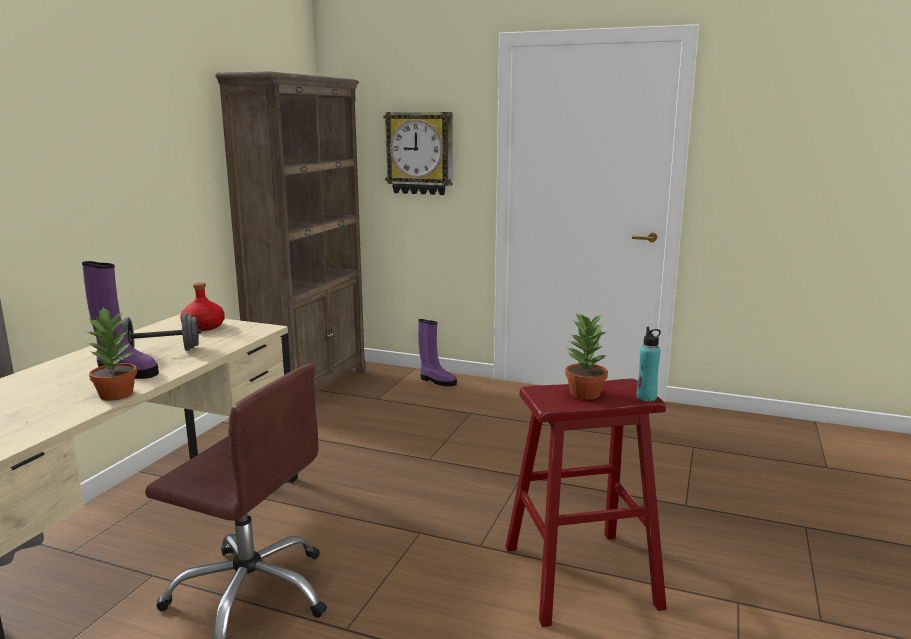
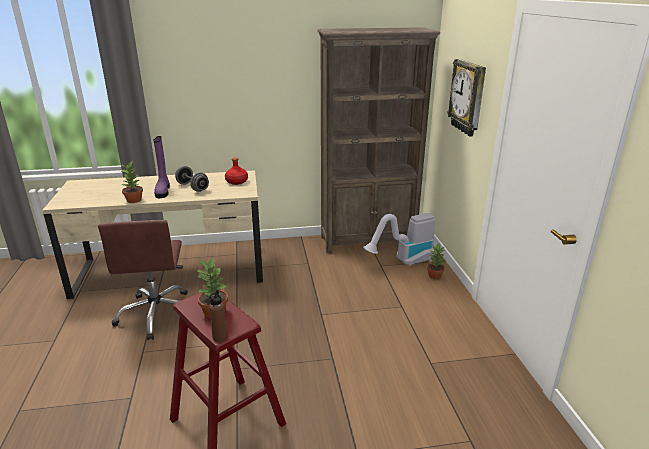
camera: 60 degrees right, 10 degrees up
purple boot [418,319,457,386] -> potted plant [427,243,445,279]
turquoise bottle [637,327,661,401] -> brown bottle [209,290,227,342]
none -> vacuum cleaner [363,213,435,266]

